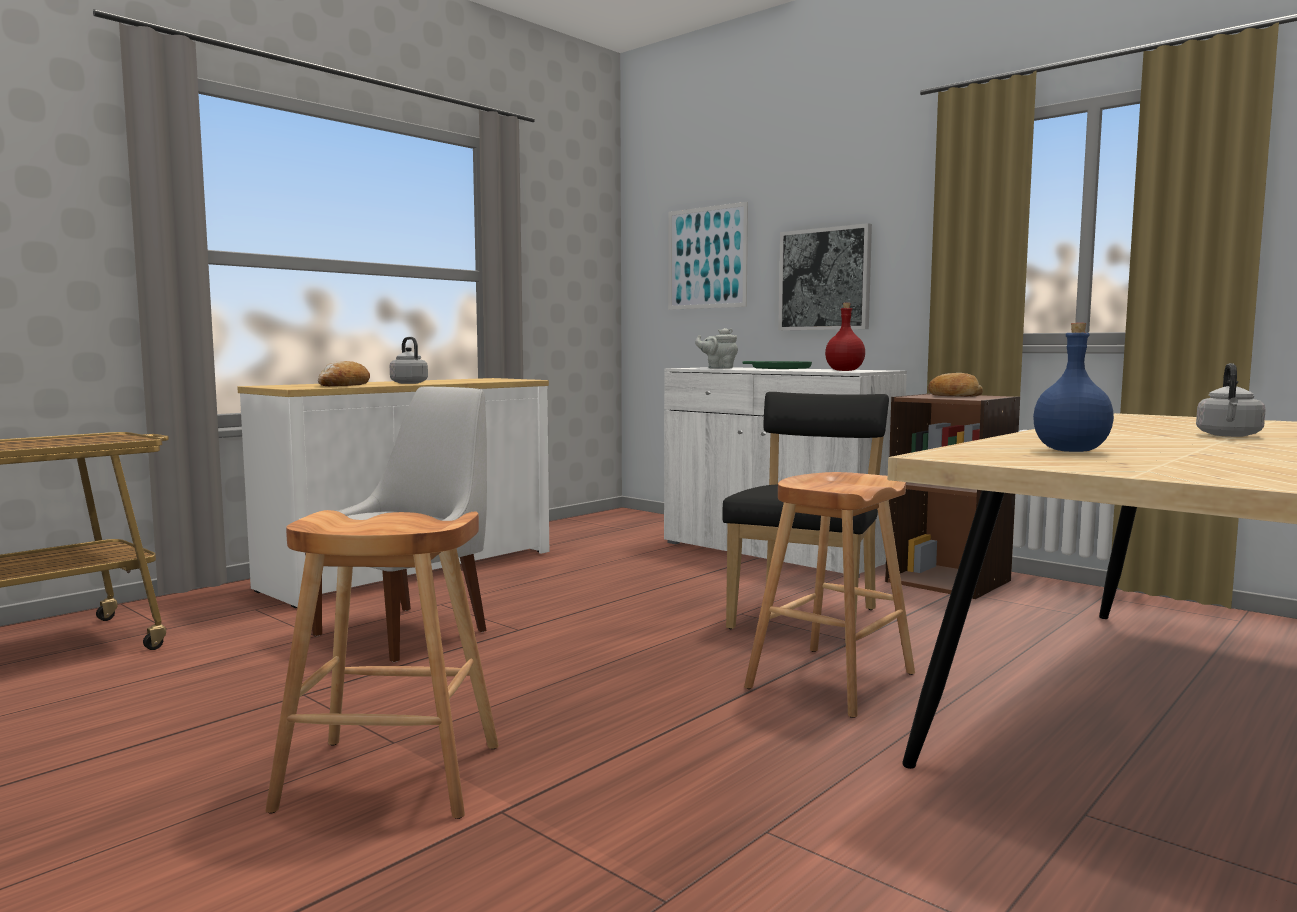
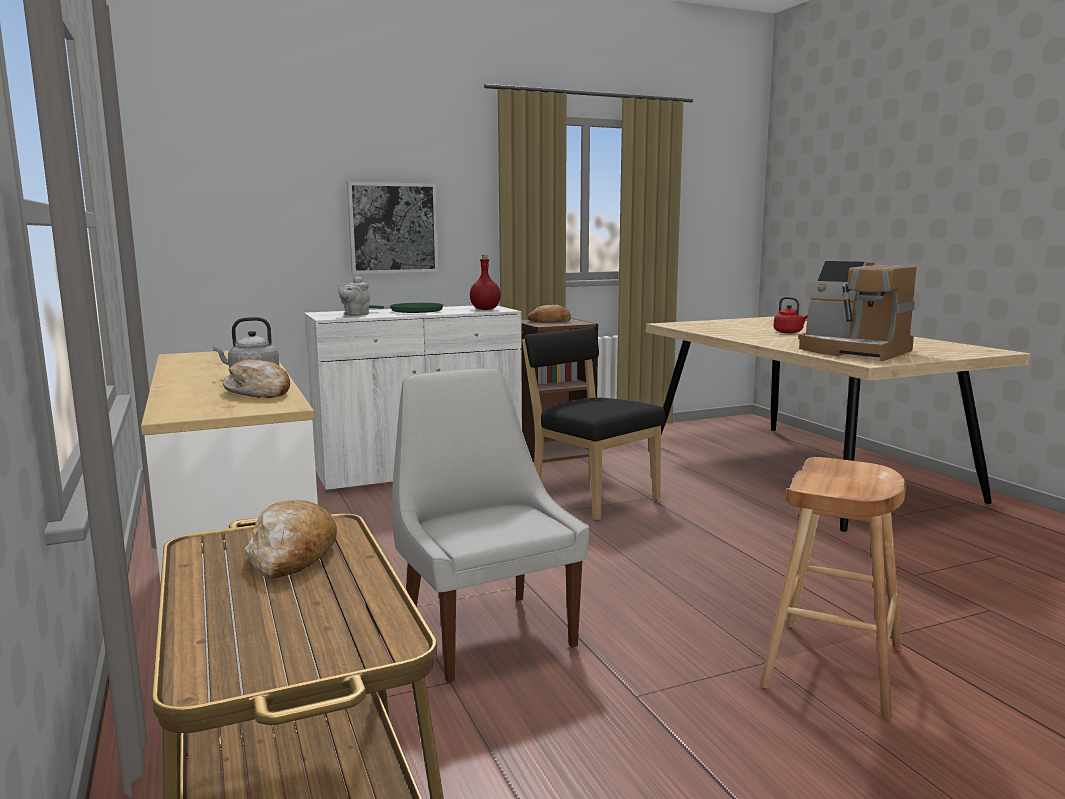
camera: 65 degrees left, 5 degrees up
picture [668,202,748,310] -> none
brown stool [744,472,915,718] -> none
blue bottle [1033,323,1114,452] -> coffee machine [798,261,917,361]
grey kettle [1196,363,1266,437] -> red kettle [773,297,808,333]
none -> bread [245,501,337,579]

